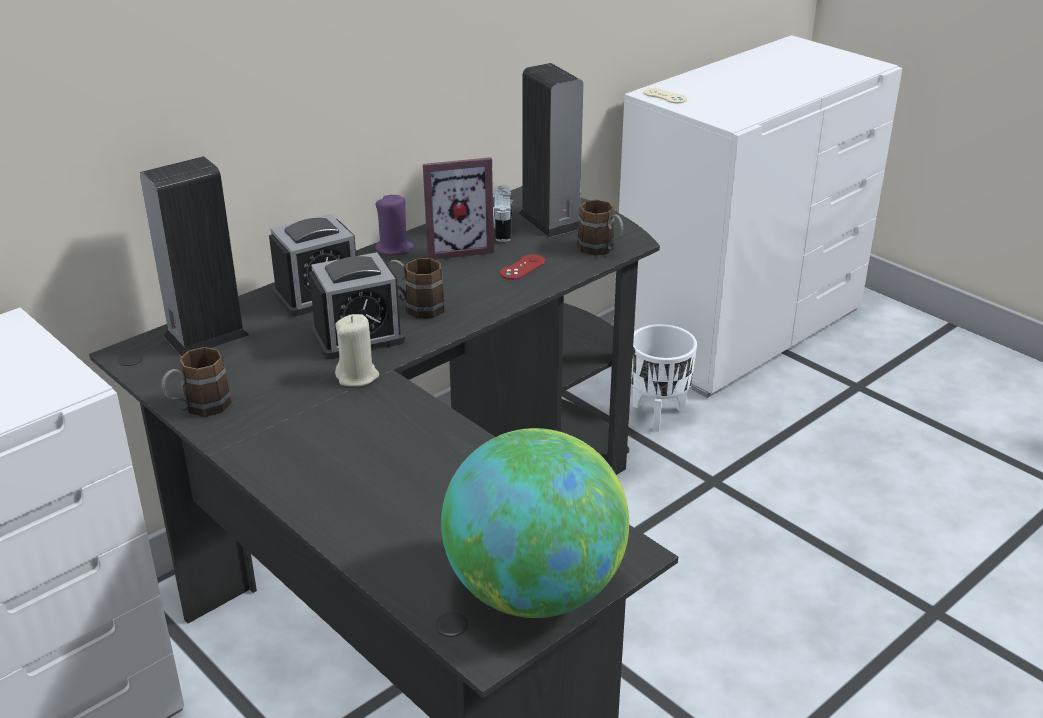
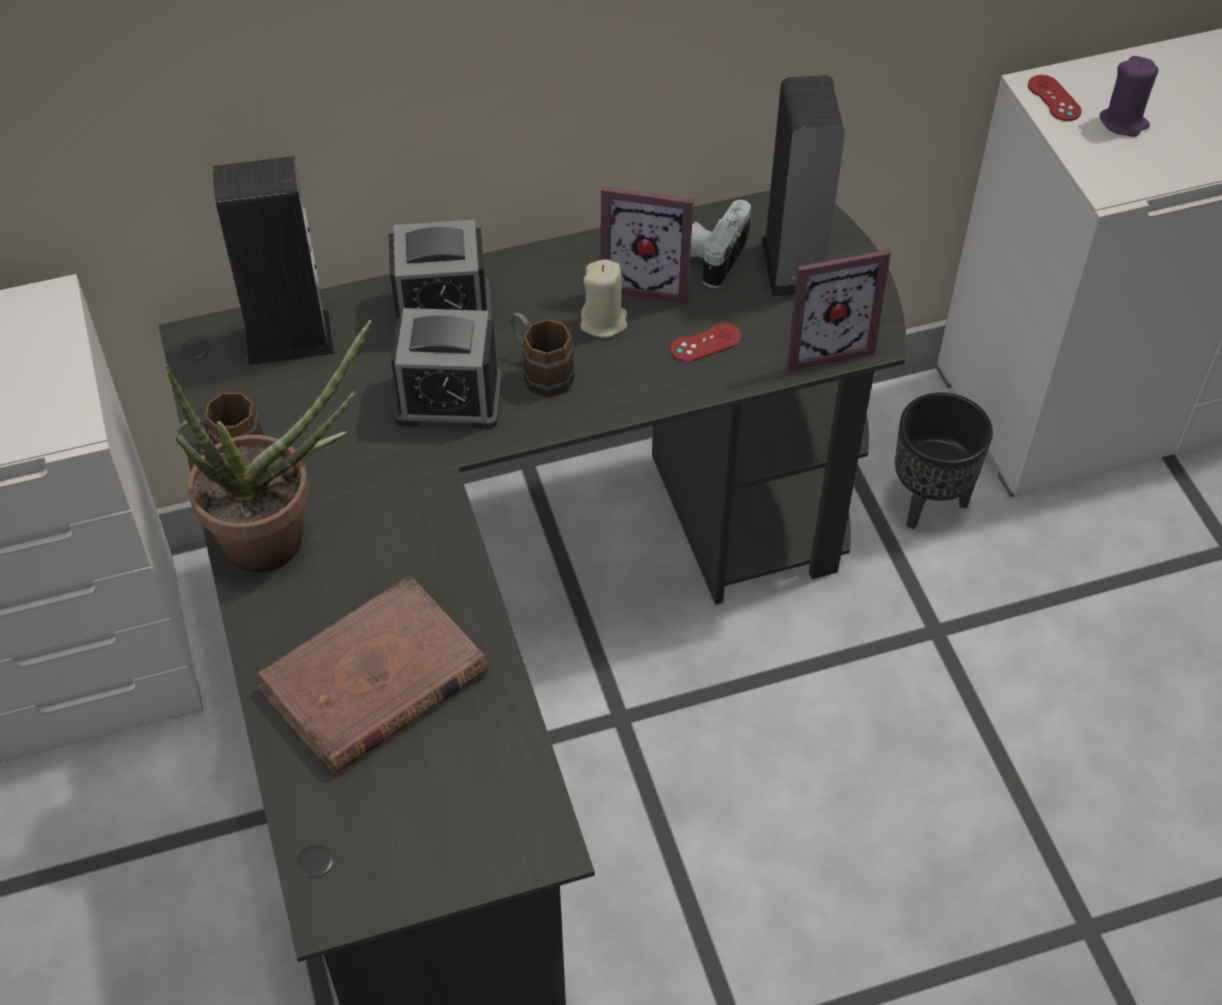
camera: 25 degrees right, 20 degrees up
beige candle [335,314,379,387] -> beige candle moved to [580,259,627,338]
purple candle [375,194,414,255] -> purple candle moved to [1100,56,1158,137]
globe [441,428,629,618] -> none
brown mug [577,200,624,256] -> picture frame [787,250,891,371]
white planter [631,324,697,432] -> black planter [895,392,993,529]
beige game controller [644,88,687,104] -> red game controller [1028,75,1082,121]
none -> potted plant [166,320,371,572]
none -> brown book [258,575,488,775]

